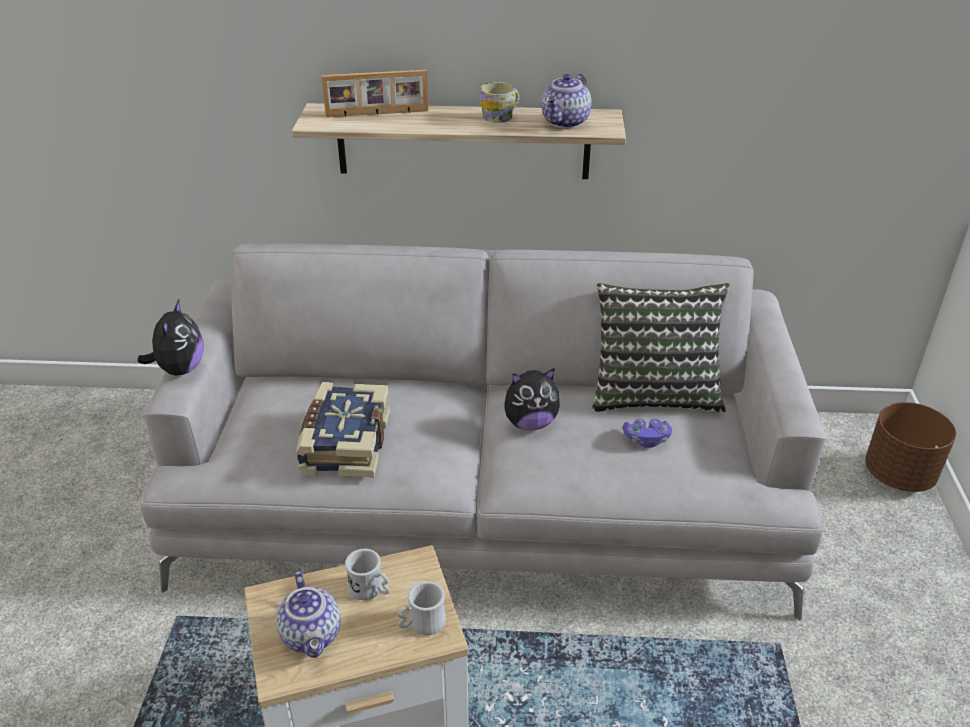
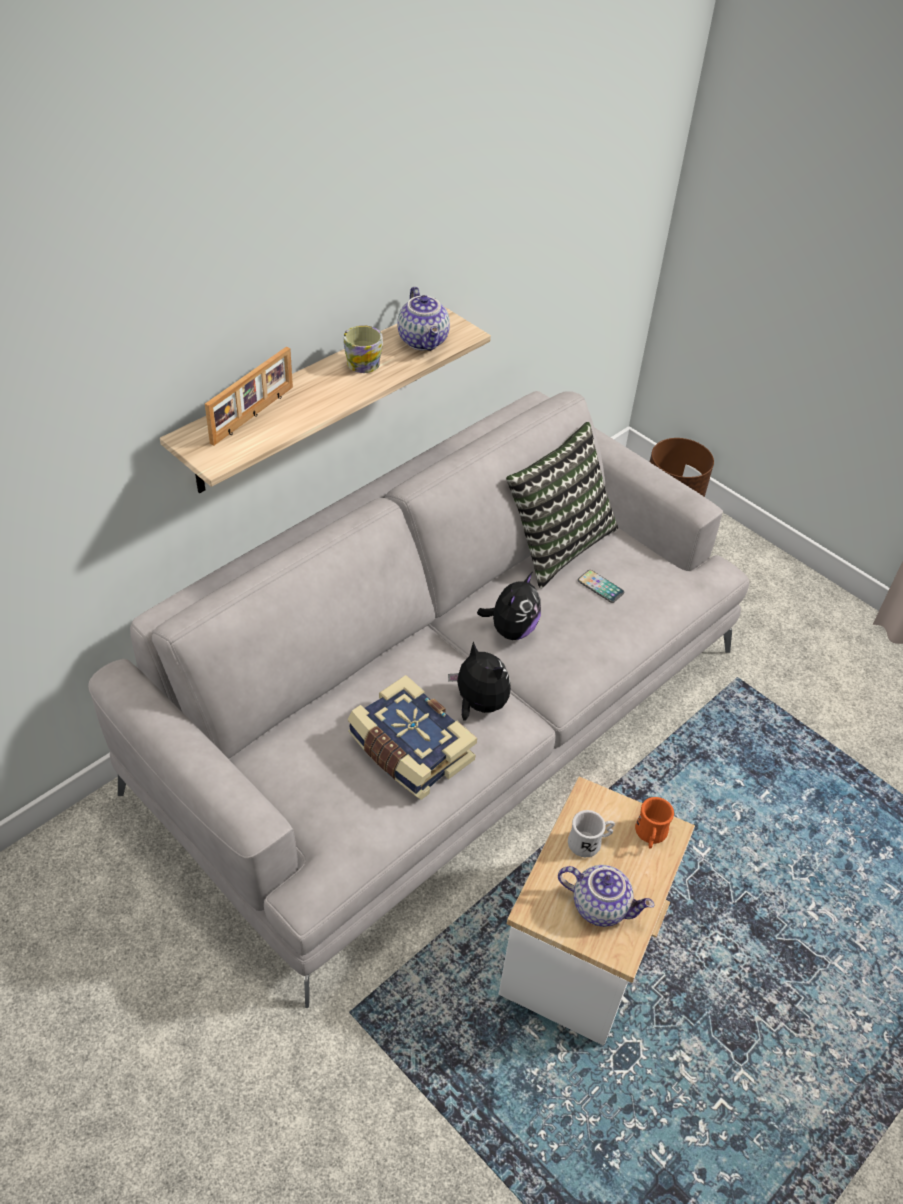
camera: 50 degrees left, 10 degrees up
plush toy [138,299,204,376] -> plush toy moved to [448,641,511,721]
white mug [398,581,446,635] -> orange mug [635,797,674,848]
purple game controller [623,419,672,448] -> phone [578,570,624,603]

